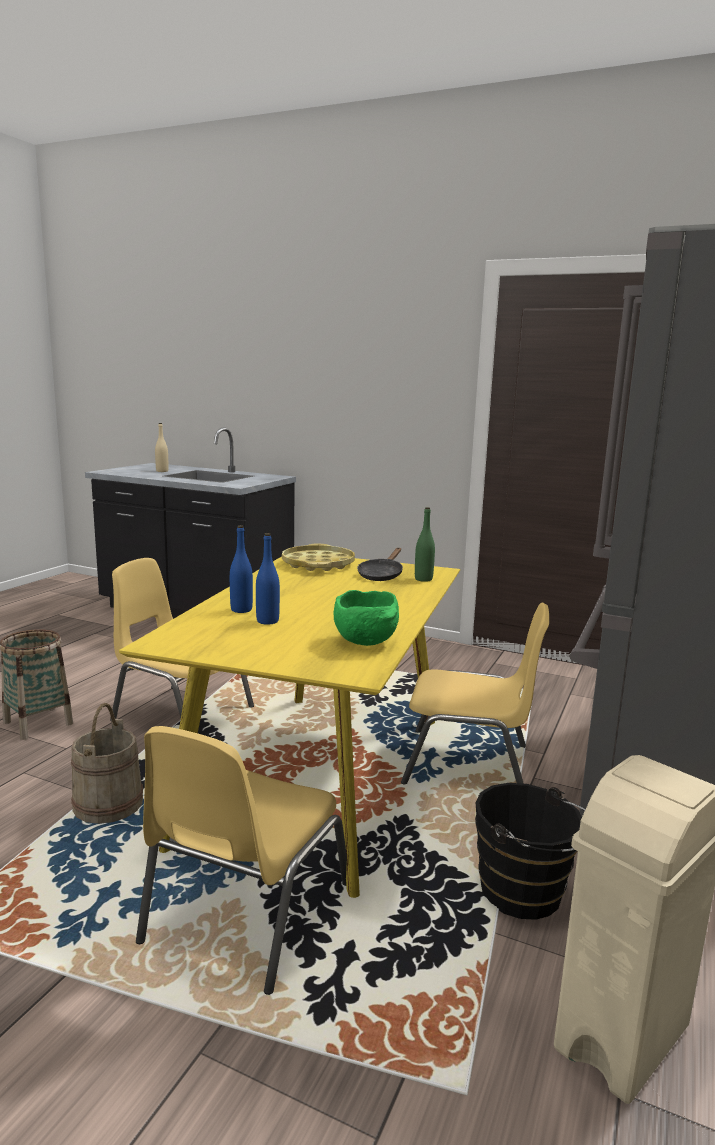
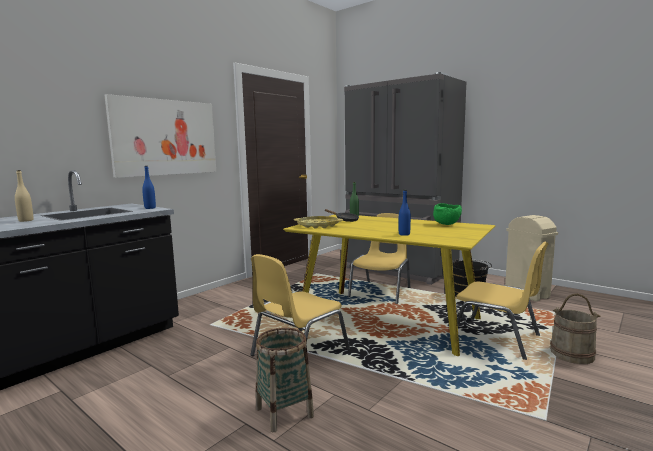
camera: 75 degrees left, 5 degrees down
beige bucket [71,703,143,824] -> beige bucket moved to [550,293,601,364]
blue bottle [256,533,280,625] -> blue bottle moved to [142,166,156,209]
none -> picture [104,94,216,178]

